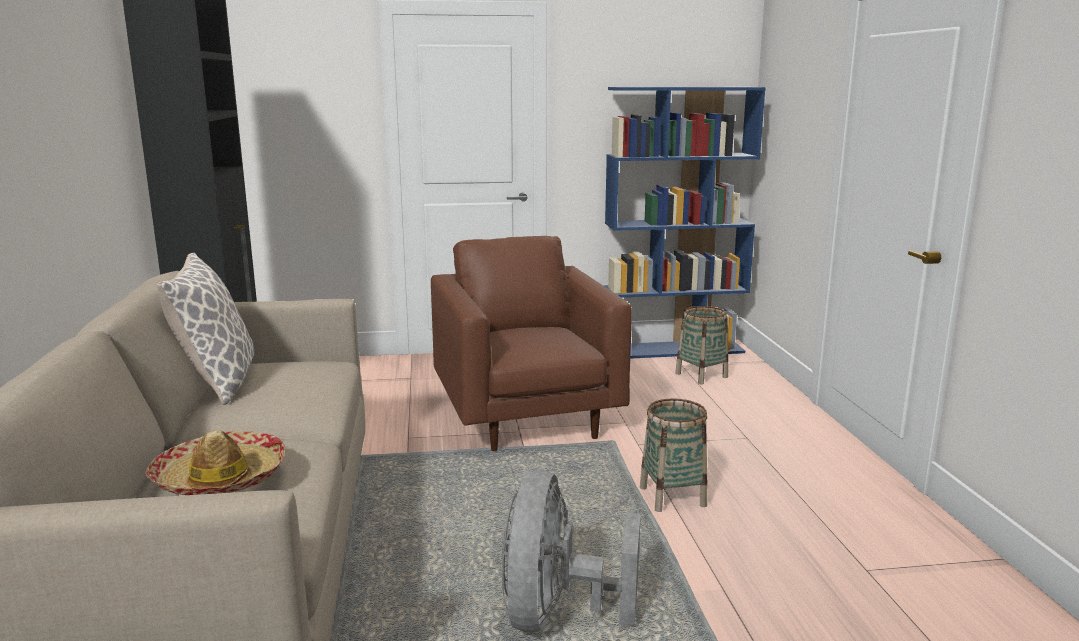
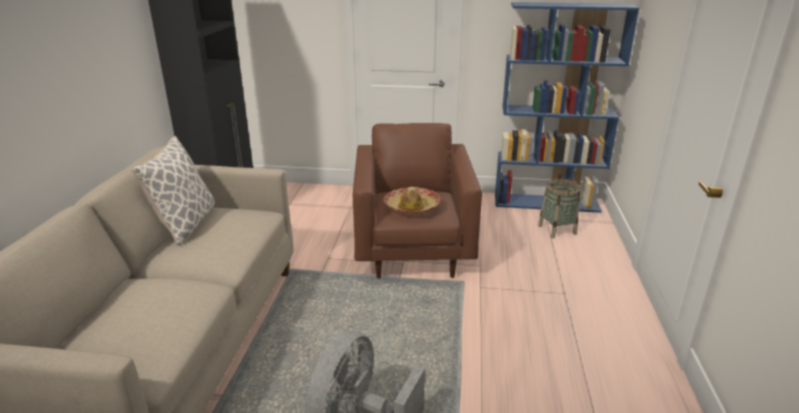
camera: 15 degrees right, 10 degrees up
hat [145,431,286,495] -> hat moved to [383,187,440,215]
basket [640,399,707,512] -> none

